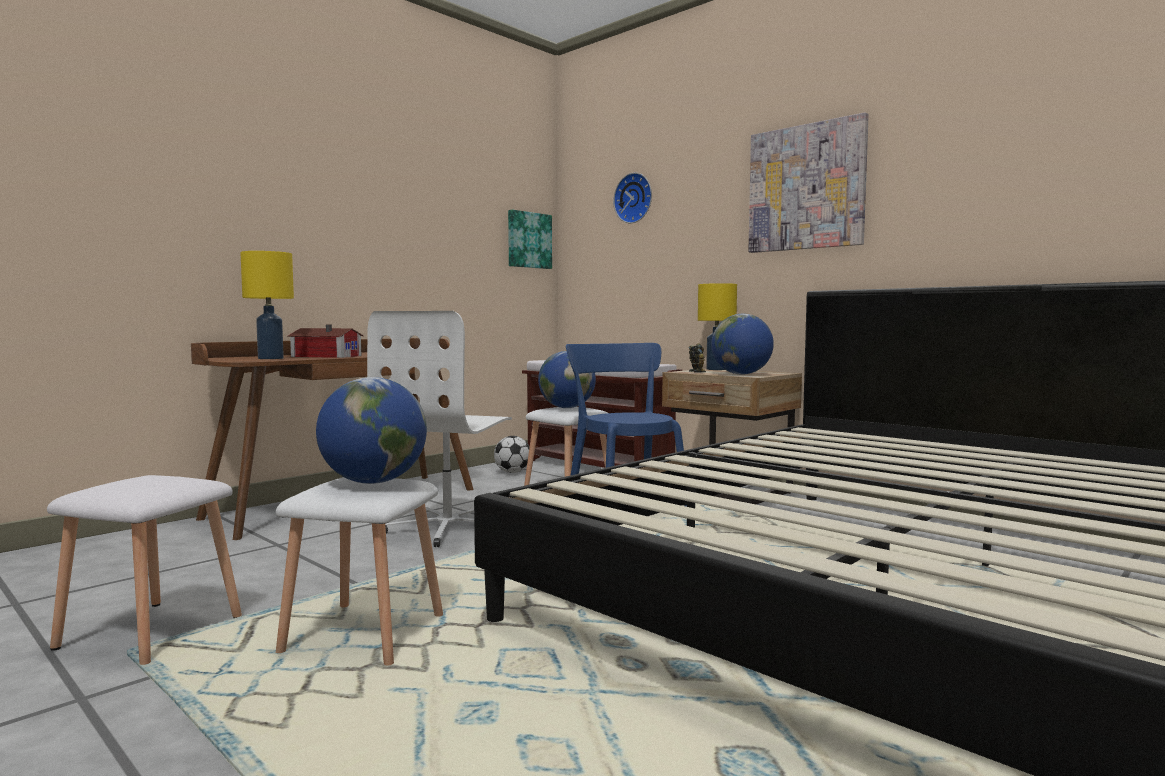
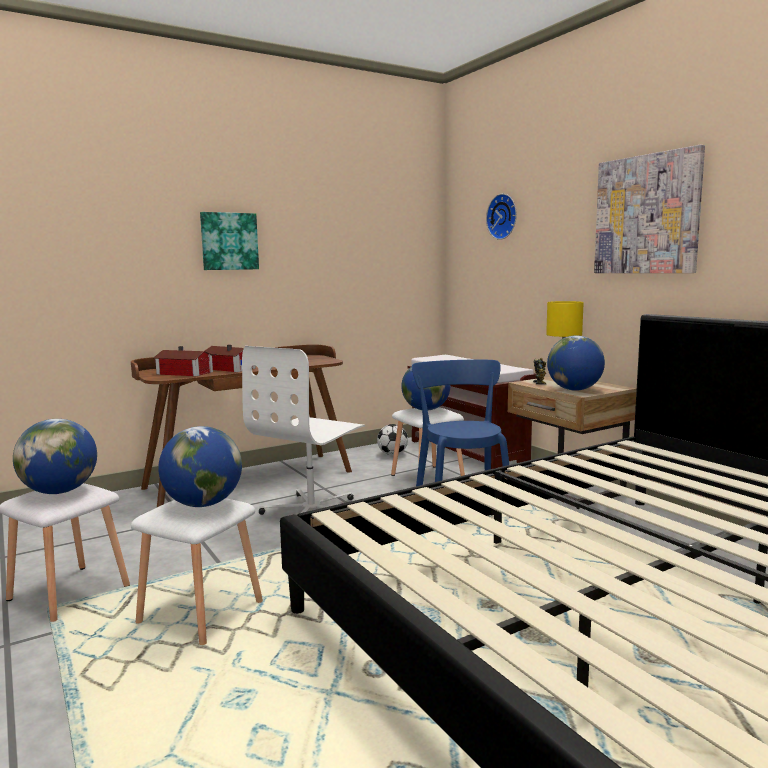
camera: 15 degrees right, 5 degrees up
yellow table lamp [240,251,294,359] -> toy house [153,346,214,376]
picture [508,210,552,269] -> picture moved to [200,212,259,270]
none -> globe [13,419,97,494]

